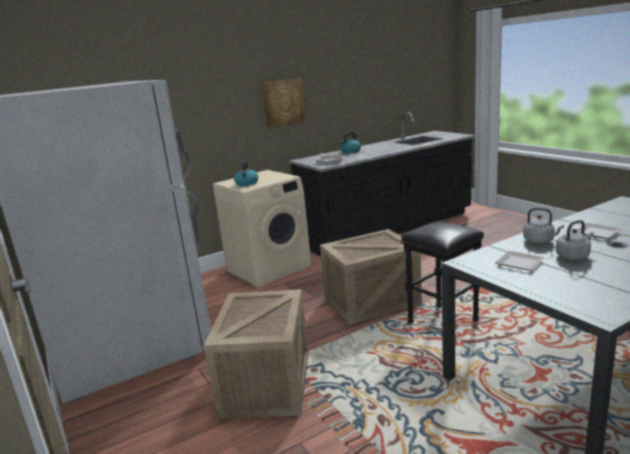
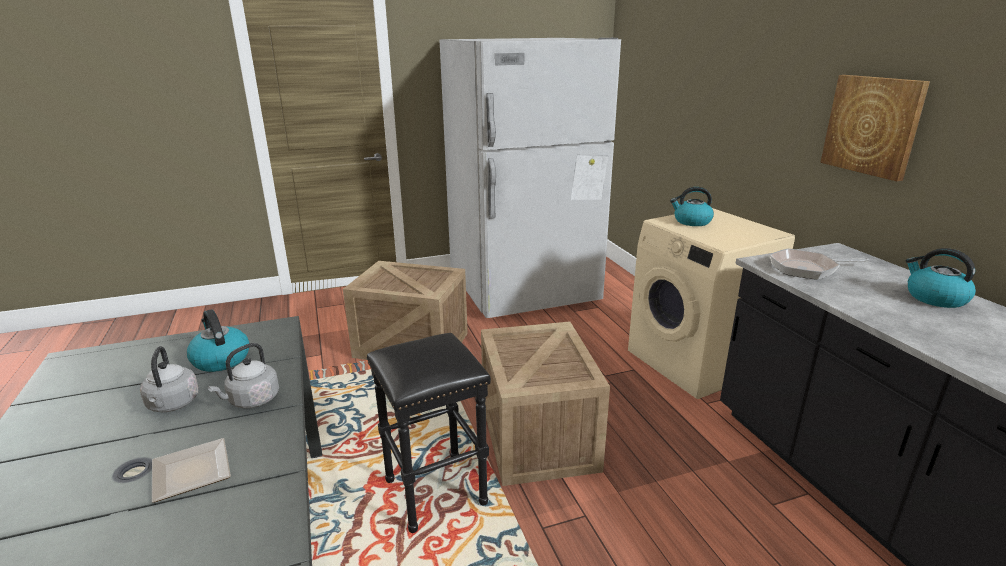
camera: 100 degrees right, 5 degrees up
plate [495,251,544,271] -> kettle [187,309,249,372]

